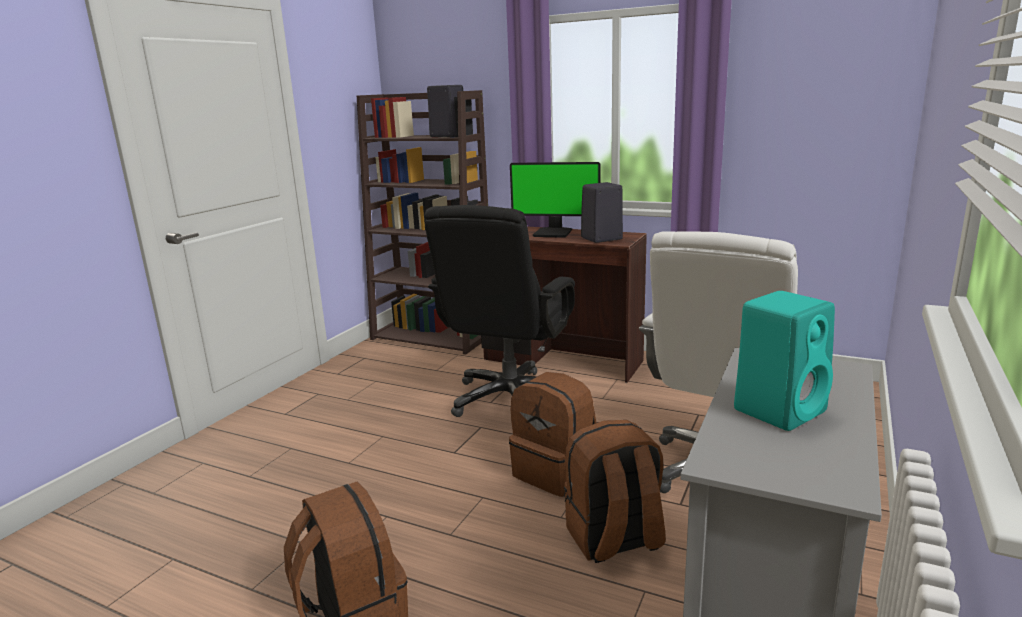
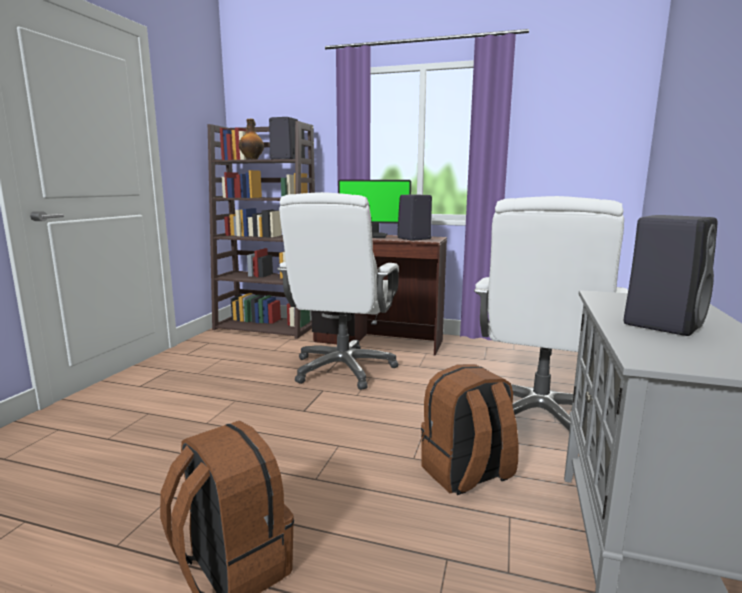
camera: 10 degrees left, 5 degrees down
black office chair [424,205,575,417] -> white office chair [277,192,399,390]
brown backpack [509,372,597,497] -> none
turquoise speaker [734,291,835,431] -> black speaker [624,215,717,336]
none -> bottle [239,119,264,160]

